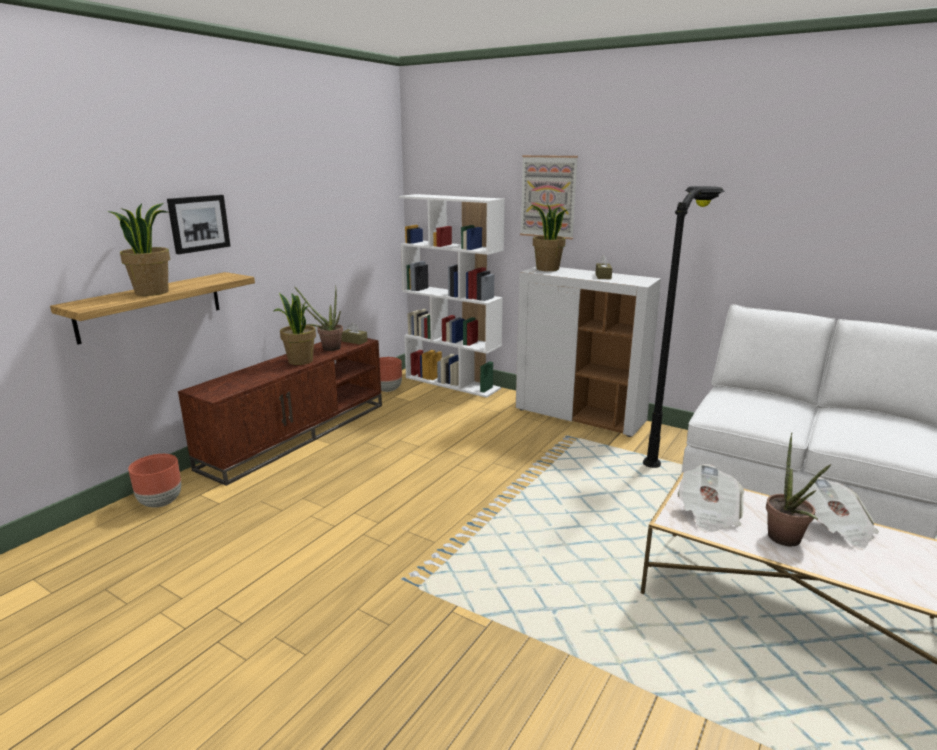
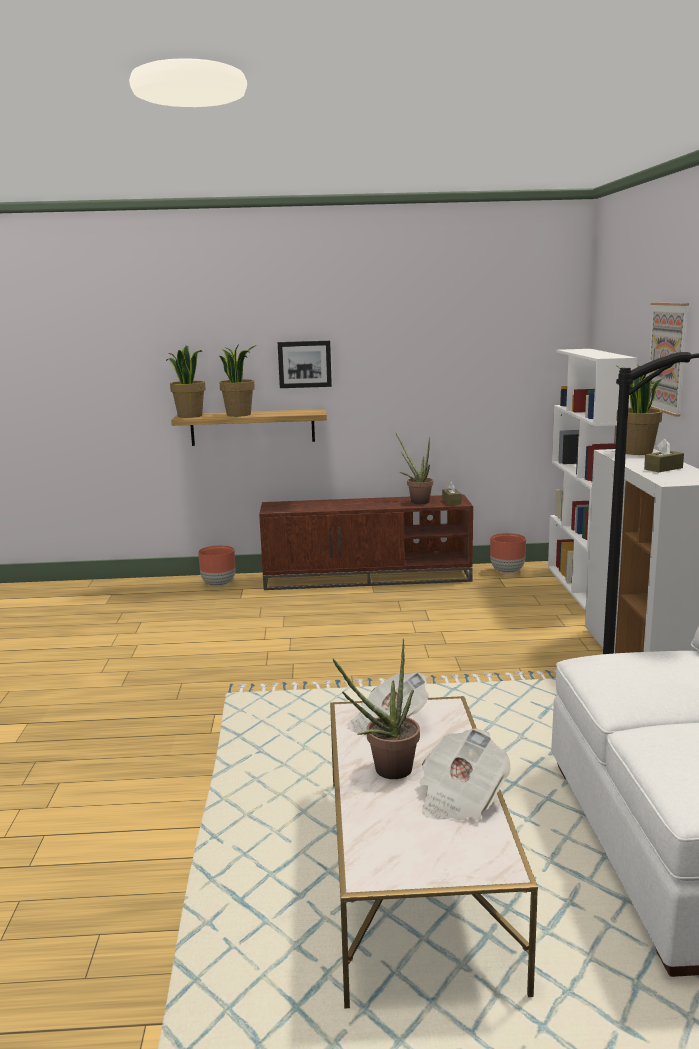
camera: 55 degrees right, 5 degrees down
potted plant [273,293,316,365] -> potted plant moved to [166,345,206,418]

